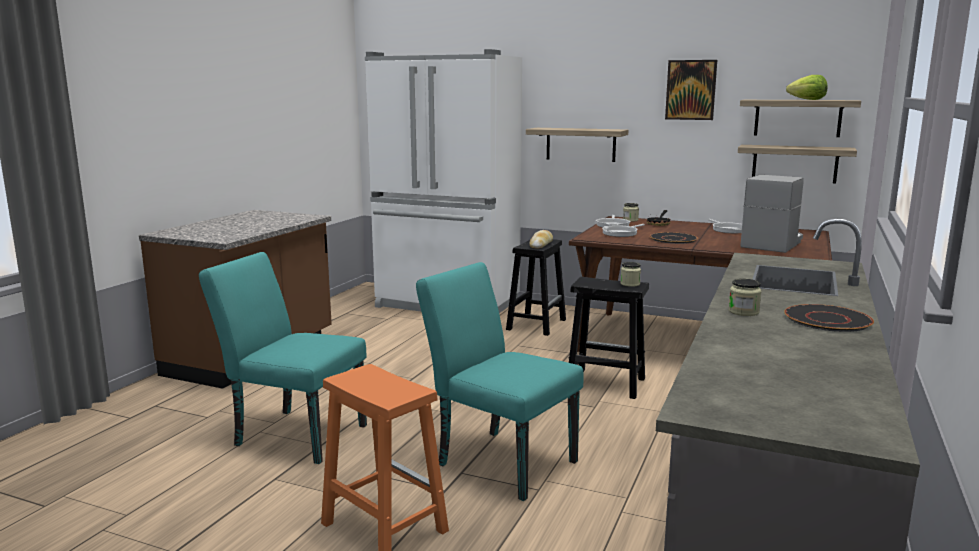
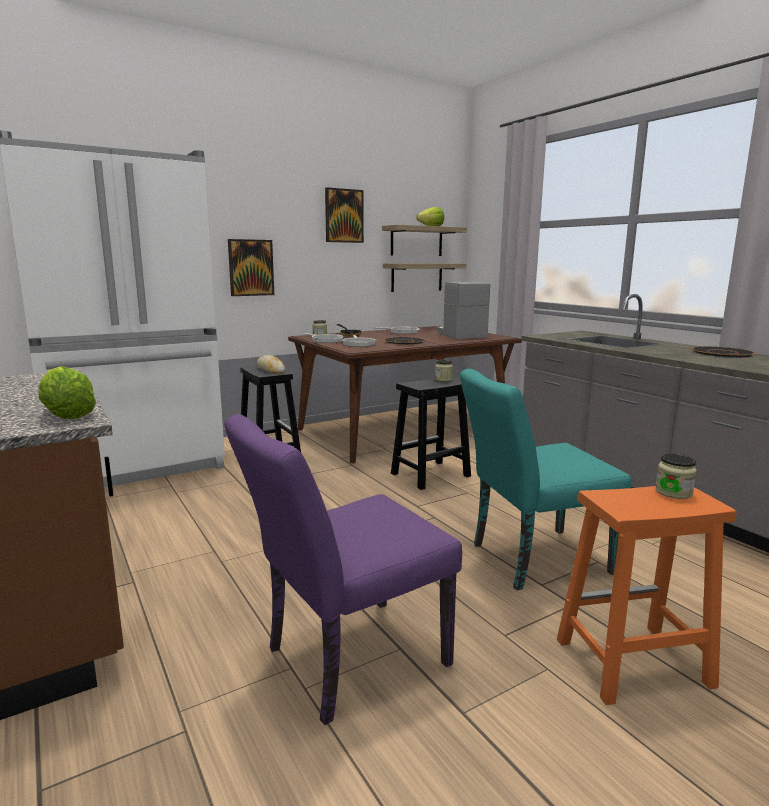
camera: 55 degrees left, 0 degrees up
turquoise chair [199,252,367,464] -> purple chair [225,414,462,725]
shelf [526,128,628,162] -> picture [228,239,274,296]
jar [729,279,761,316] -> jar moved to [655,454,697,499]
none -> lettuce [38,366,96,419]

